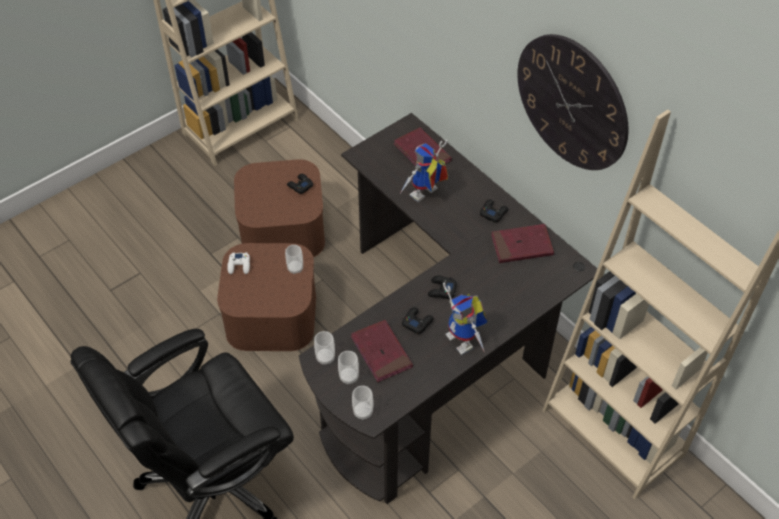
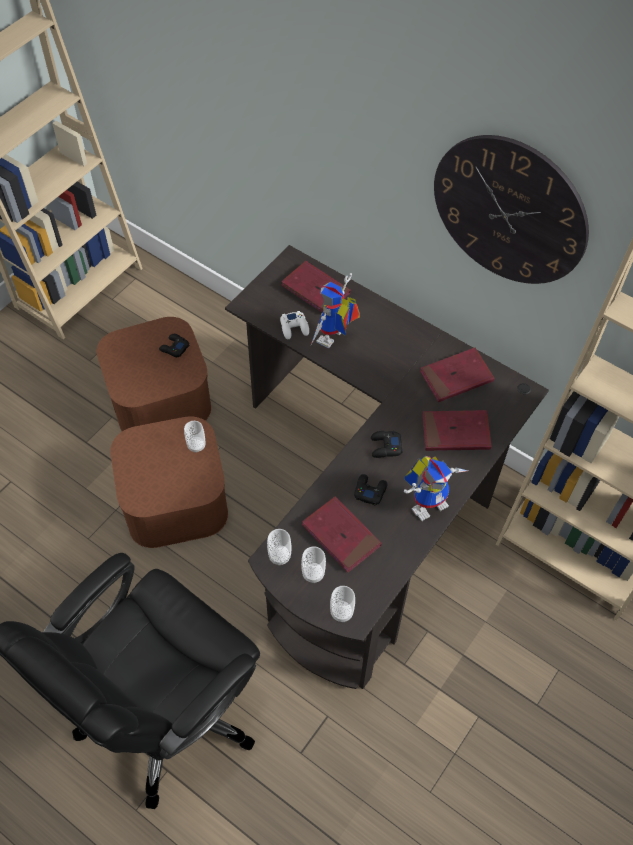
camera: 15 degrees left, 5 degrees up
white game controller [227,253,250,274] -> white game controller moved to [280,311,309,339]
toy robot [443,283,487,355] -> toy robot turned 75 degrees counterclockwise [404,456,468,521]
black game controller [480,199,508,222] -> none
none -> red book [423,410,492,451]

